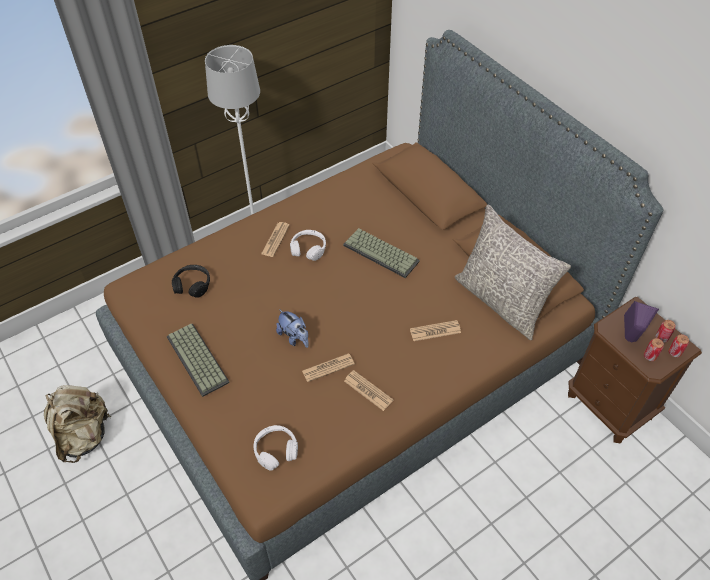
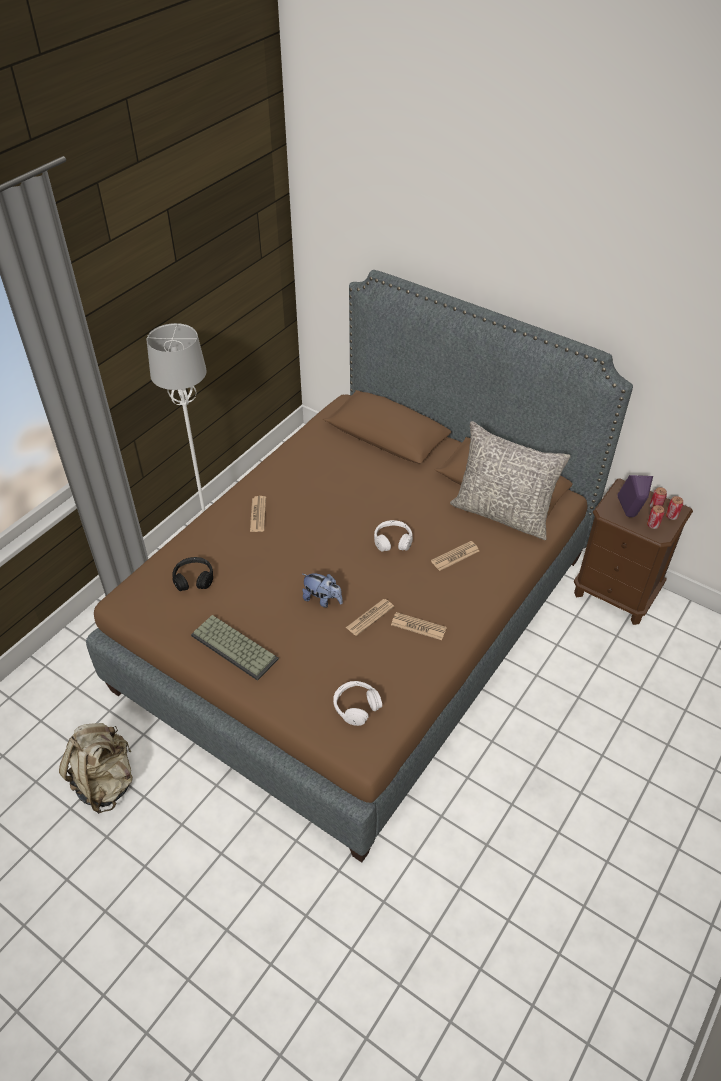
camera: 20 degrees left, 5 degrees down
white headphones [290,230,326,261] -> white headphones moved to [374,520,413,551]
keyboard [343,228,420,278] -> none

